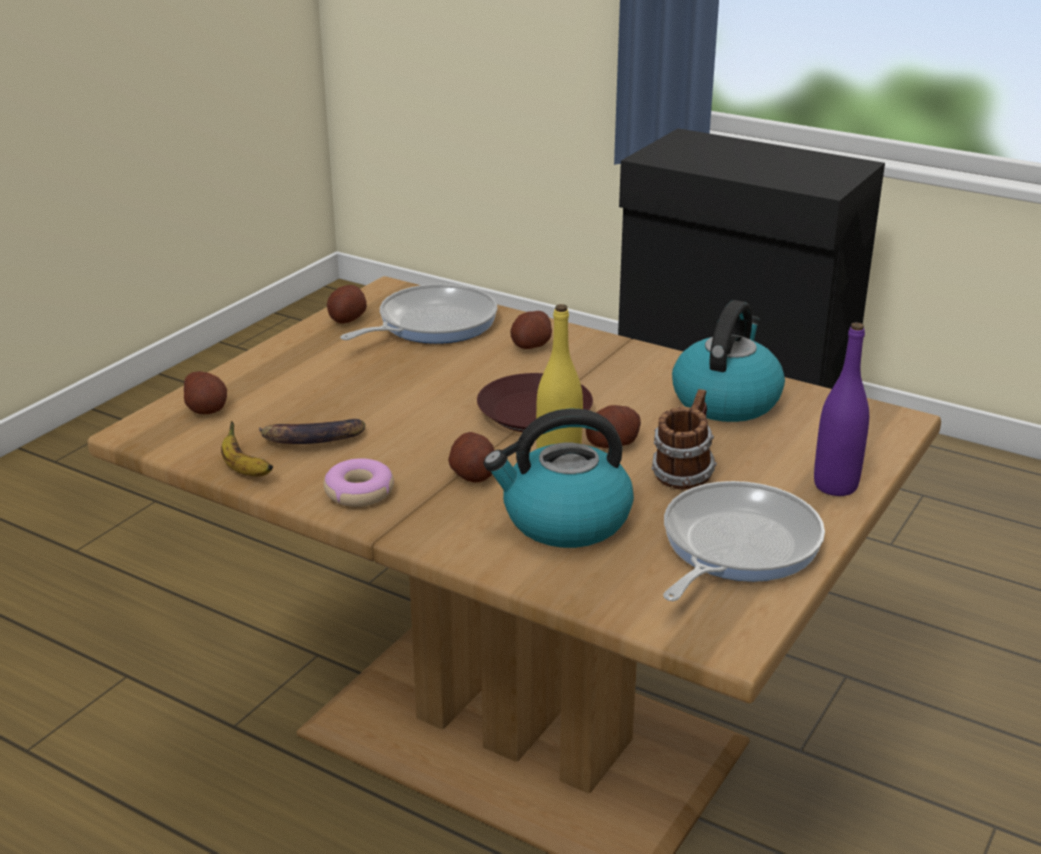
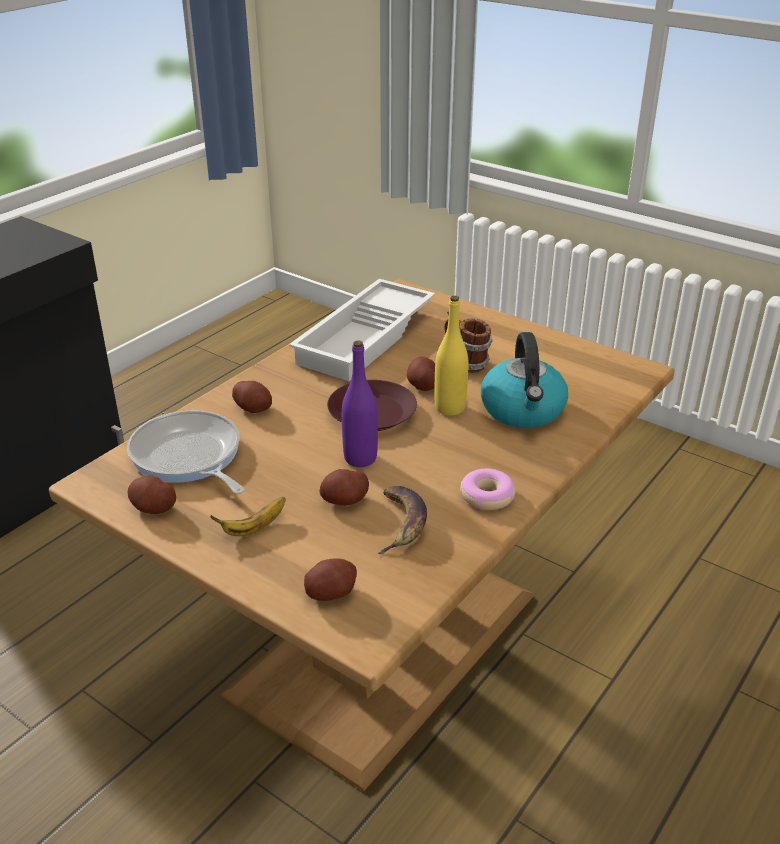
camera: 85 degrees left, 5 degrees up
banana [221,421,273,476] -> banana moved to [210,497,286,536]
potato [448,432,495,483] -> potato moved to [319,469,369,506]
frying pan [663,481,825,601] -> none
kettle [672,300,785,422] -> white tray [289,279,435,381]
purple bottle [814,322,869,496] -> purple bottle moved to [342,340,378,467]

